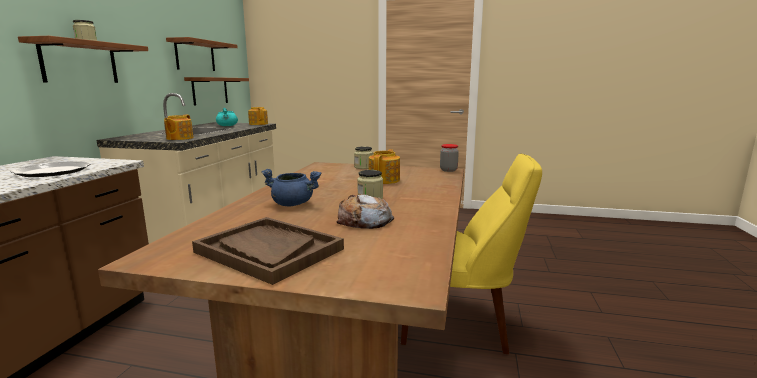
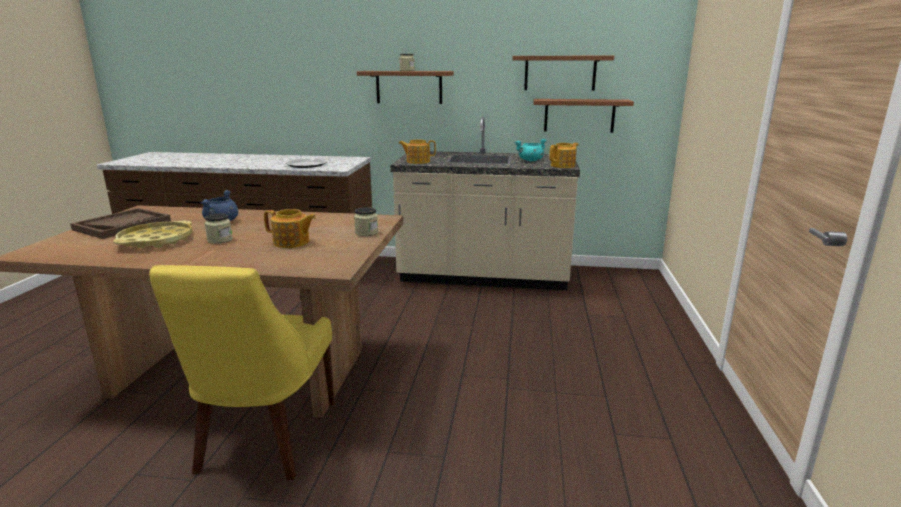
camera: 85 degrees right, 5 degrees up
bread [336,194,394,229] -> yellow tray [113,221,192,248]
jar [440,144,459,172] -> none

